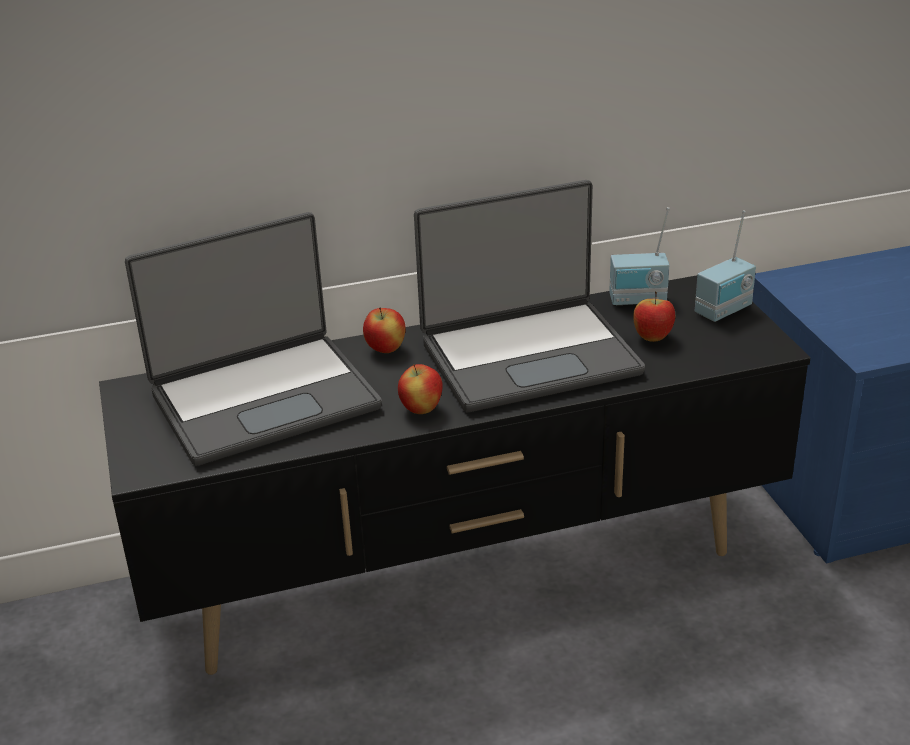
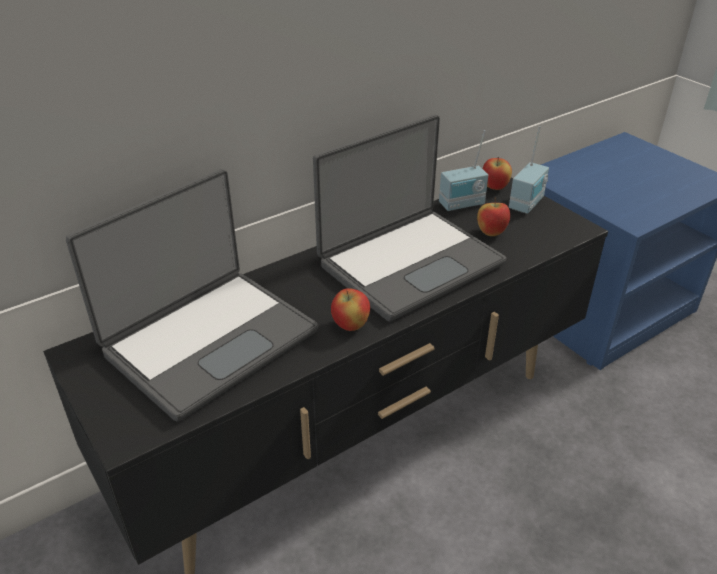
camera: 20 degrees left, 5 degrees up
apple [363,307,406,353] -> apple moved to [483,157,512,190]

